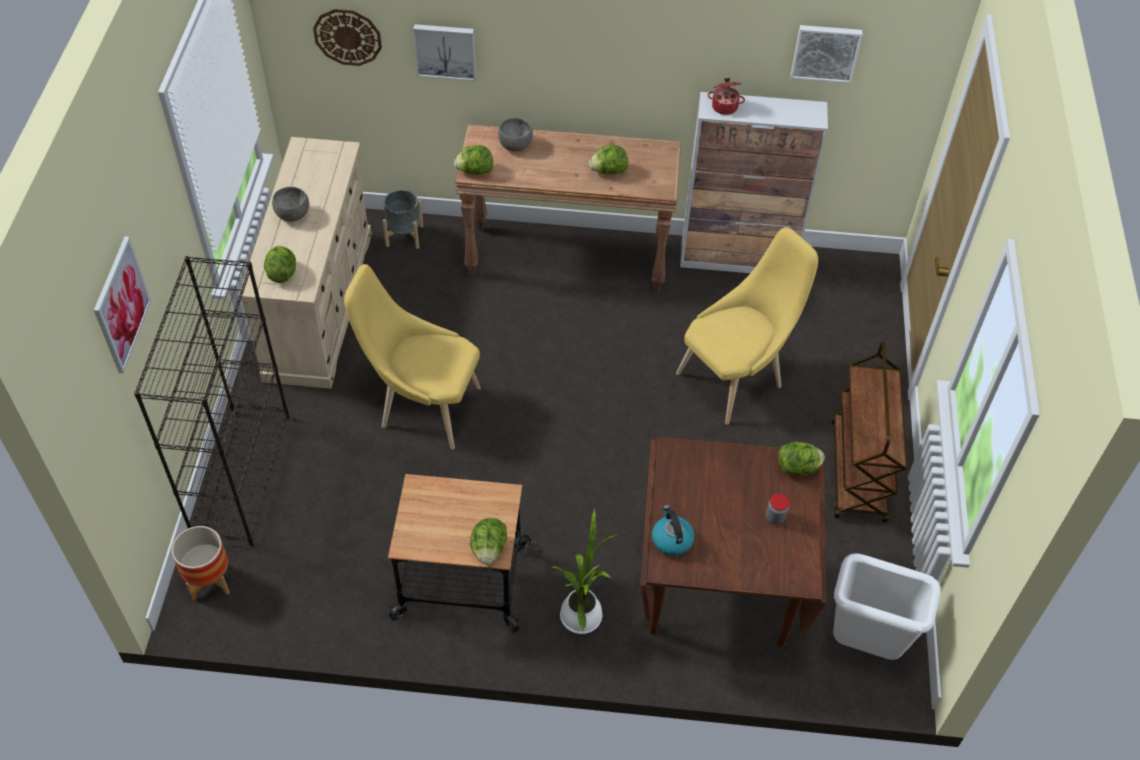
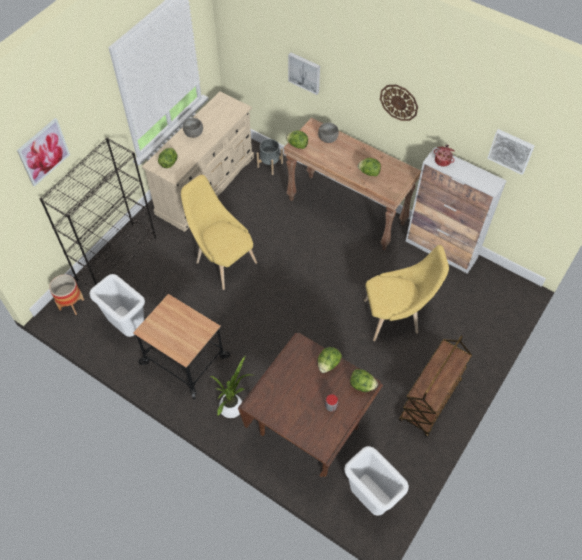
camera: 30 degrees right, 5 degrees up
wall clock [313,9,382,66] -> wall clock moved to [380,85,418,121]
lettuce [470,518,507,565] -> lettuce moved to [317,347,342,373]
kettle [652,505,695,556] -> none
none -> white trash can [89,274,145,337]

